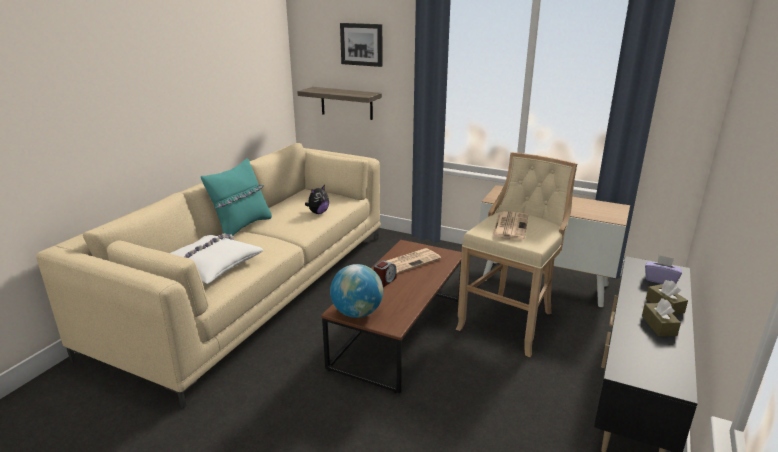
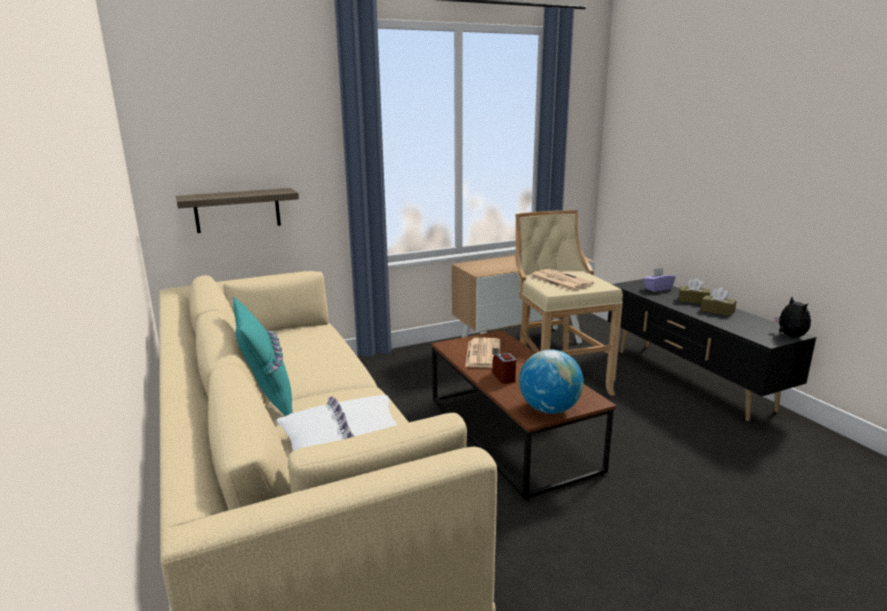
camera: 50 degrees left, 5 degrees down
plush toy [305,185,329,214] -> plush toy moved to [774,297,811,337]
picture [340,23,383,67] -> none

